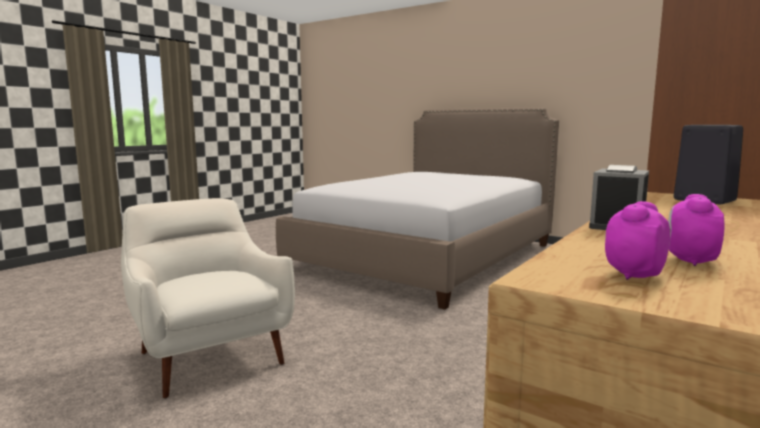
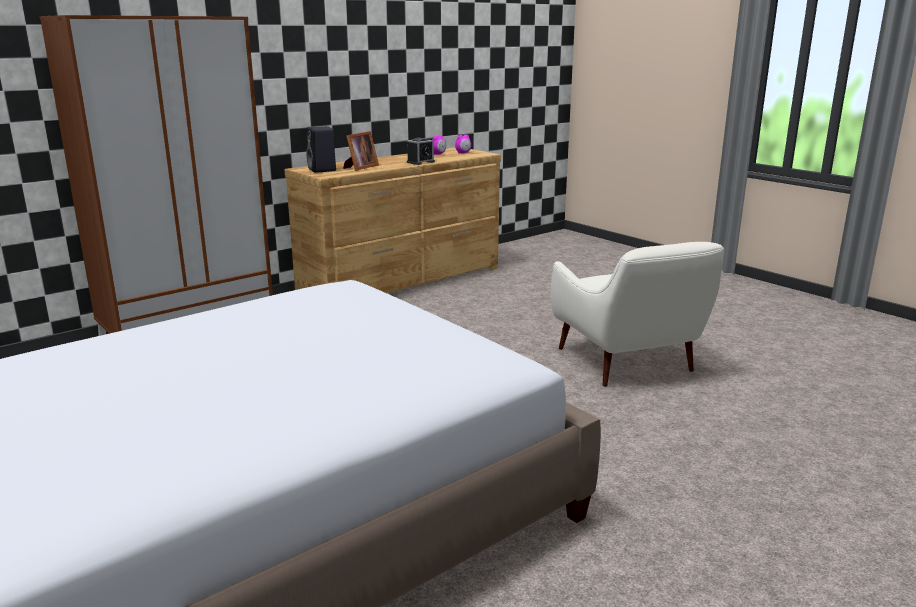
camera: 165 degrees left, 10 degrees up
none -> picture frame [343,131,379,171]

